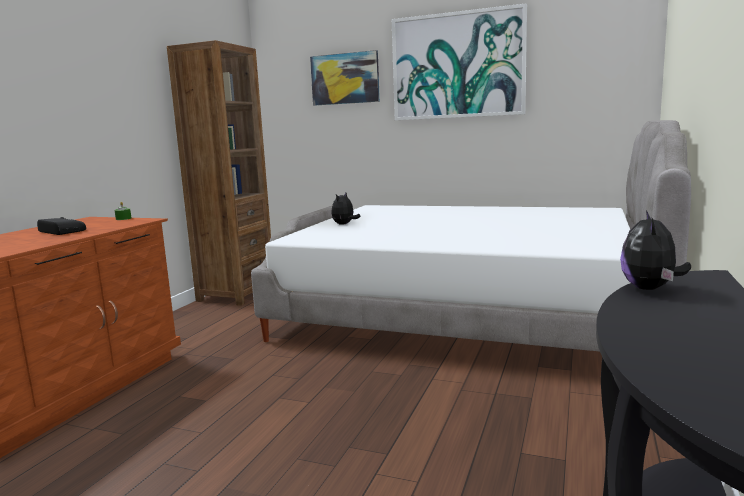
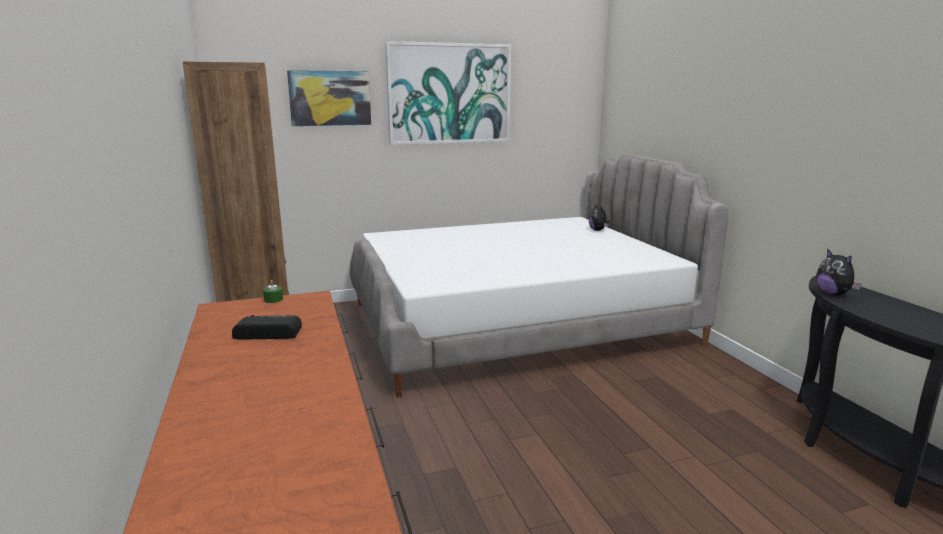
camera: 40 degrees left, 5 degrees up
plush toy [331,193,361,225] -> plush toy moved to [589,204,609,231]

